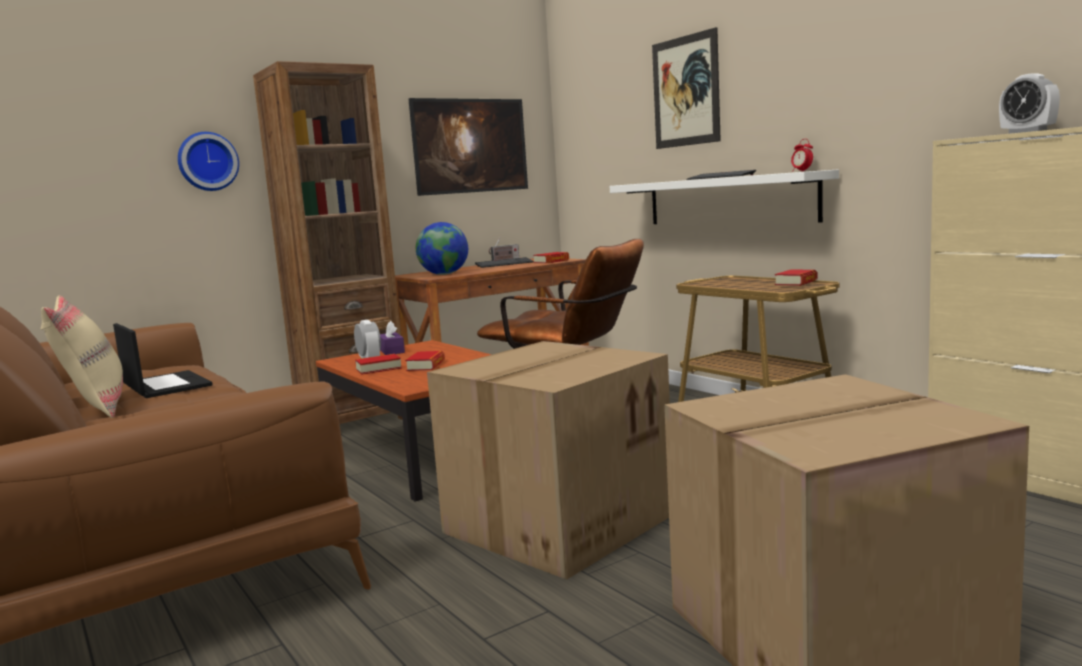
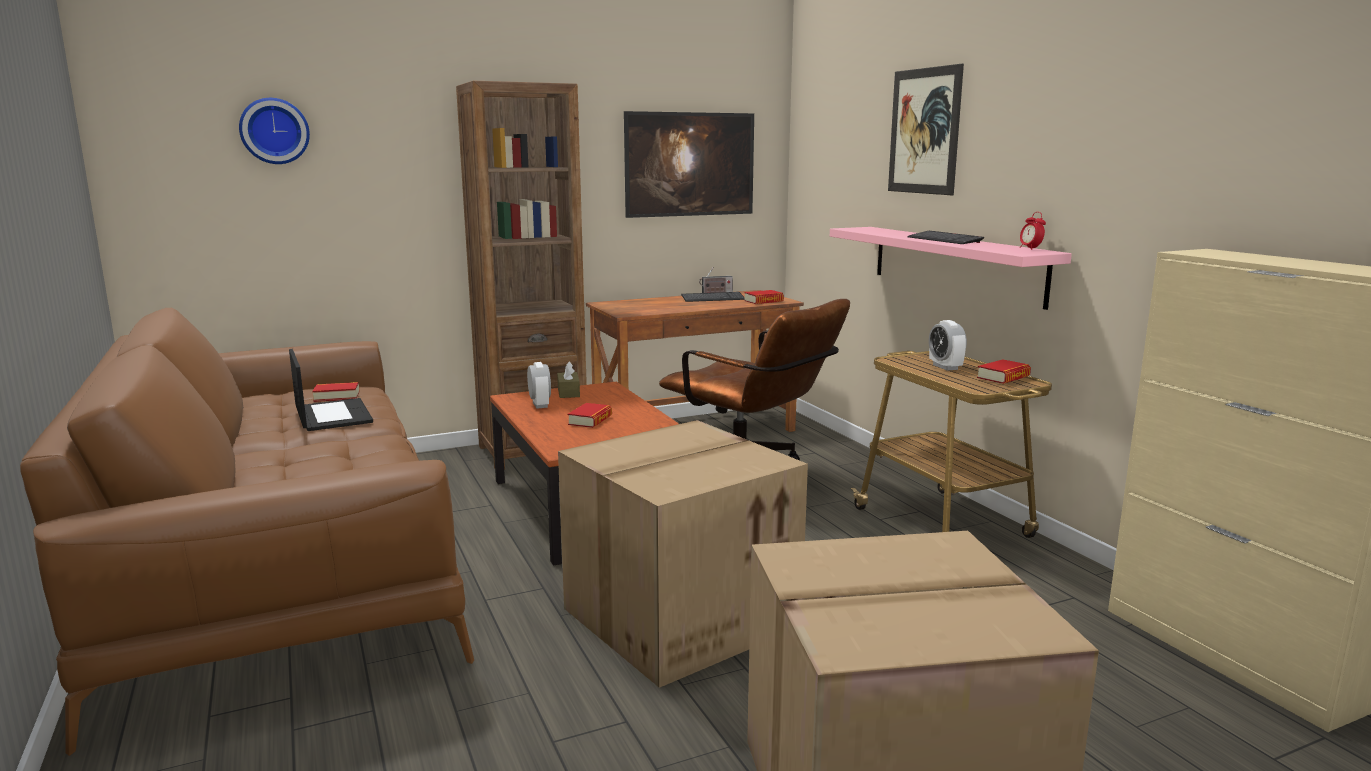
camera: 10 degrees right, 5 degrees up
beige pillow [40,295,123,418] -> none
wall clock [178,132,239,191] -> wall clock moved to [239,98,310,164]
book [355,354,402,375] -> book moved to [312,382,359,402]
purple tissue box [380,321,405,355] -> brown tissue box [557,361,580,398]
globe [416,222,468,275] -> none
white shelf [610,169,839,224] -> pink shelf [830,227,1072,310]
alarm clock [999,73,1060,134] -> alarm clock moved to [929,320,967,371]

